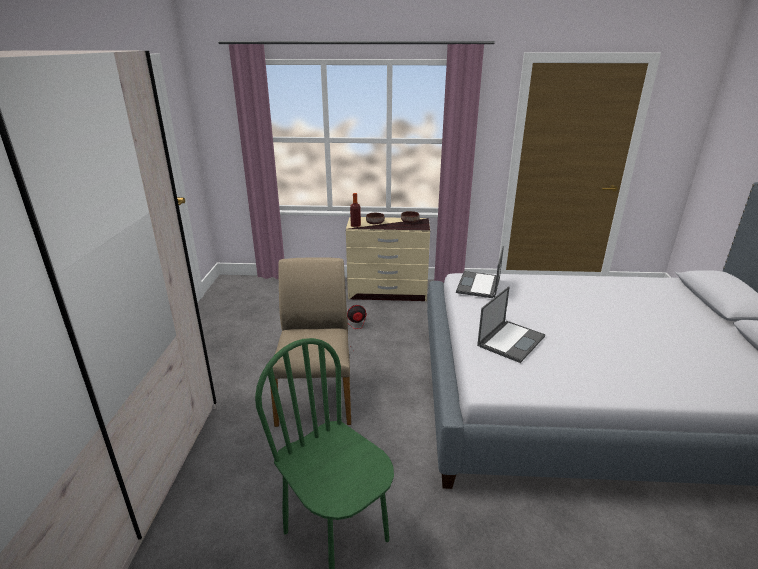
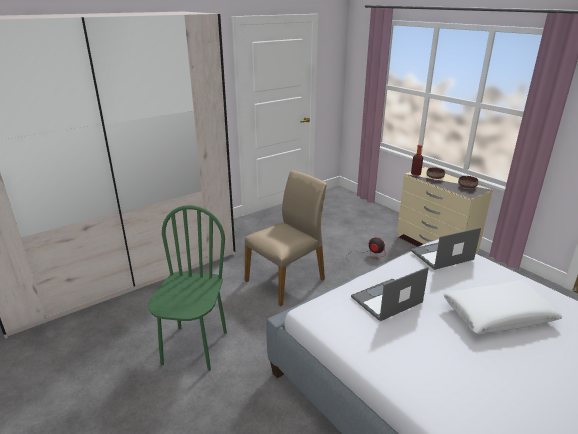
camera: 50 degrees right, 0 degrees up
laptop [477,286,545,363] -> laptop turned 150 degrees clockwise [351,267,429,321]
none -> white pillow [443,280,562,334]

